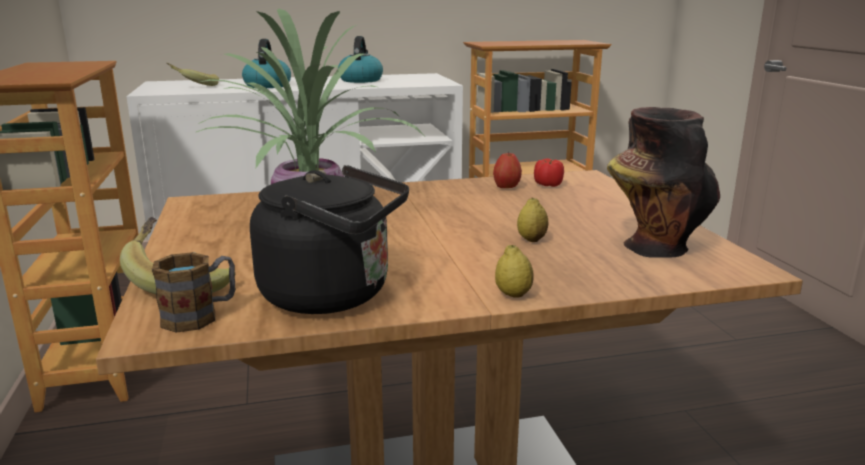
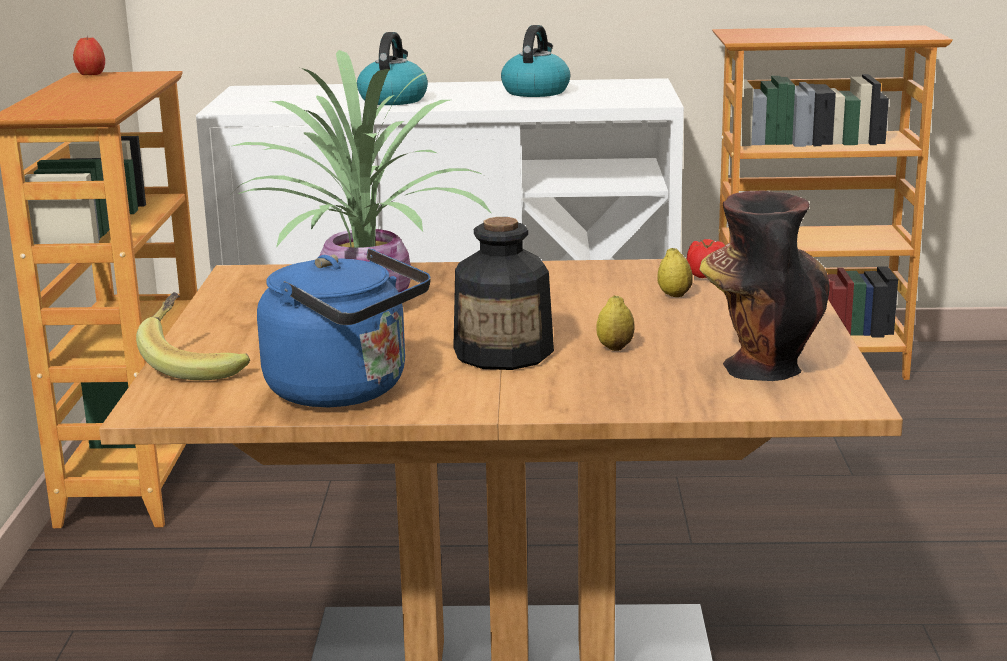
camera: 15 degrees right, 0 degrees up
mug [152,252,235,333] -> none
banana [167,63,219,86] -> none
black kettle [250,165,409,314] -> blue kettle [257,248,431,407]
apple [493,152,522,188] -> apple moved to [73,36,105,75]
lemon [495,245,534,298] -> lemon moved to [658,248,693,297]
none -> bottle [453,217,554,370]

